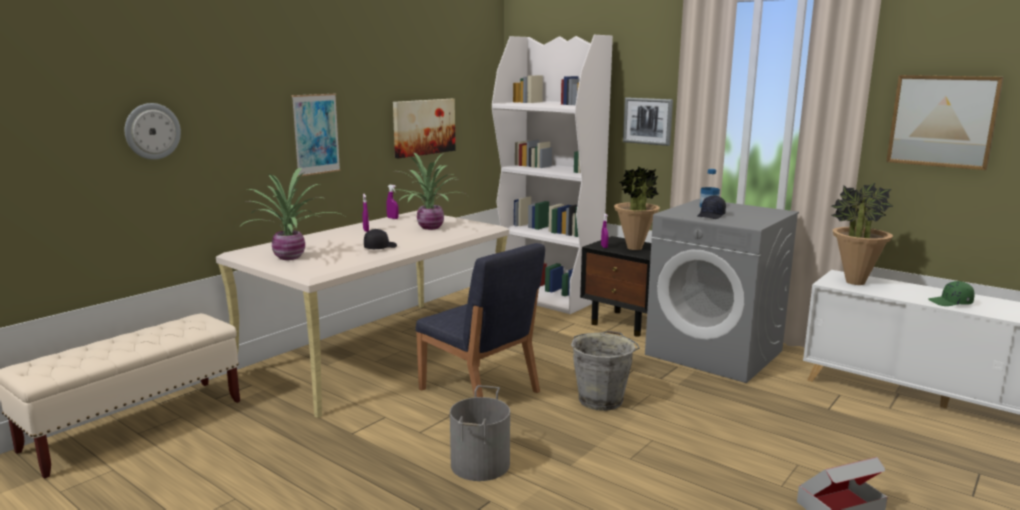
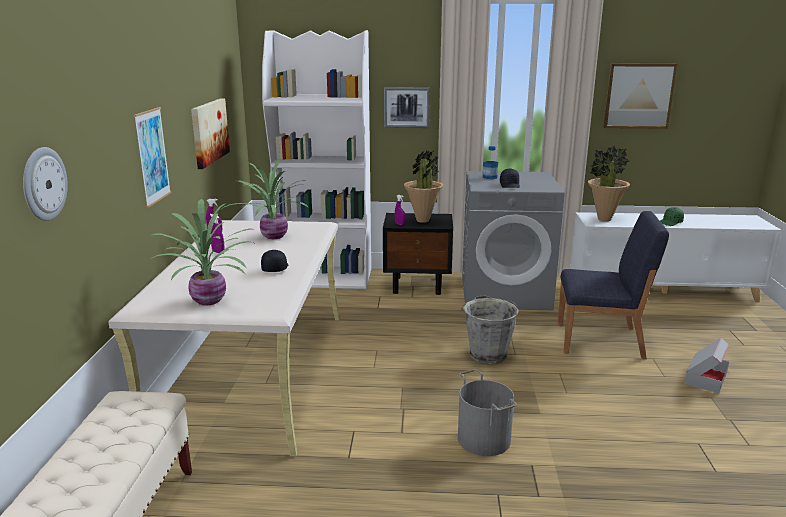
camera: 35 degrees left, 5 degrees up
blue chair [415,243,545,397] -> blue chair moved to [558,211,669,359]

